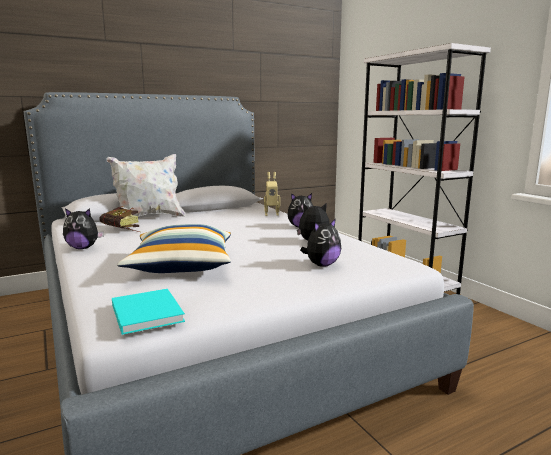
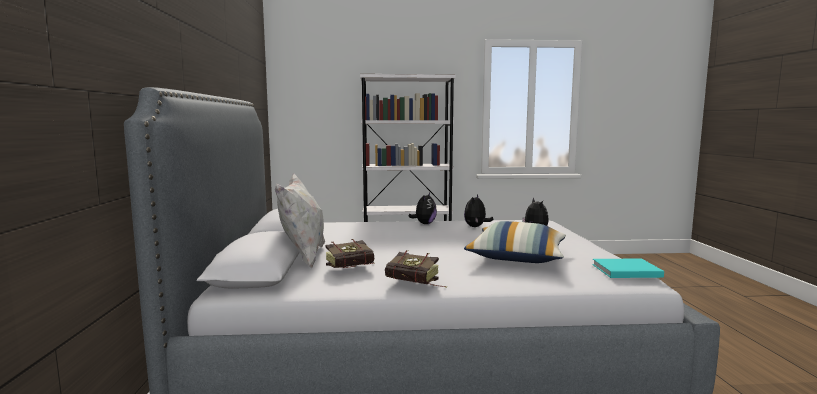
camera: 65 degrees left, 5 degrees down
plush toy [63,208,104,249] -> book [385,250,447,288]
toy robot [264,172,280,216] -> none

